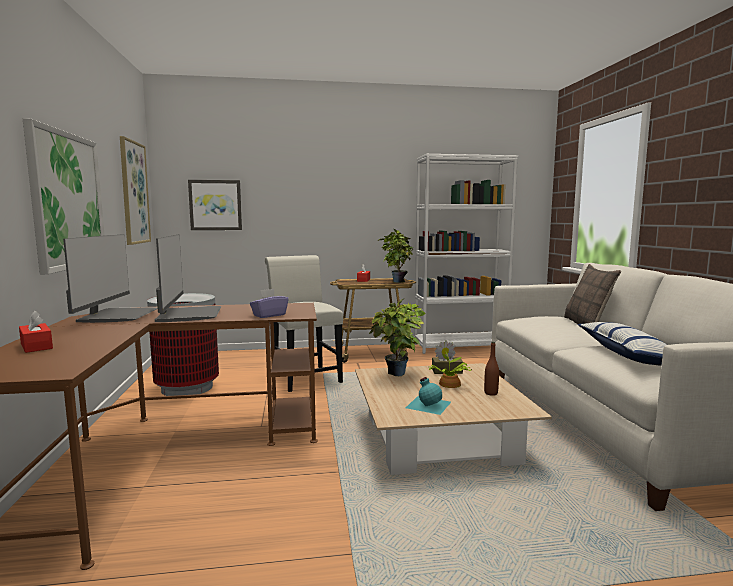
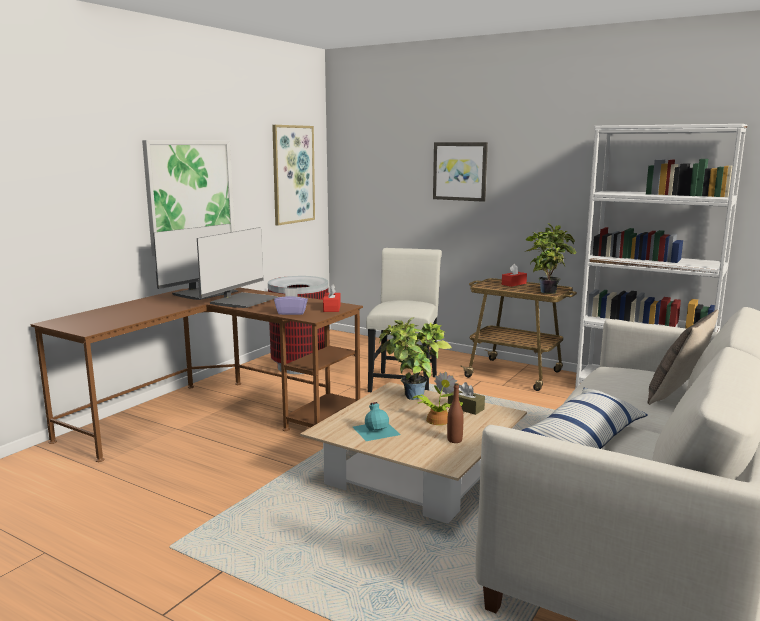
camera: 40 degrees right, 5 degrees up
red tissue box [19,311,53,353] -> red tissue box moved to [323,284,341,312]
picture [188,180,242,230] -> picture moved to [433,142,488,202]

